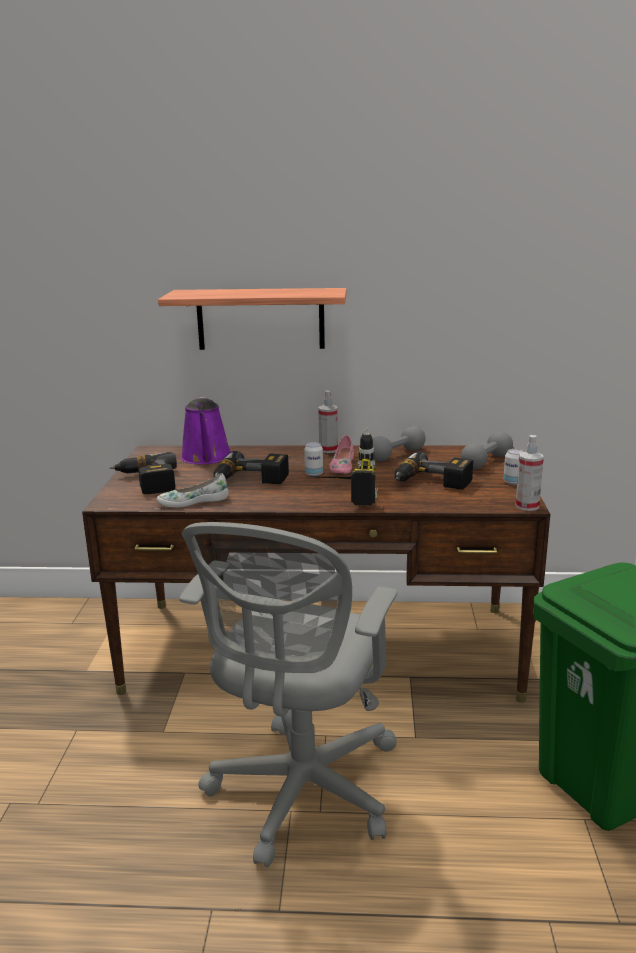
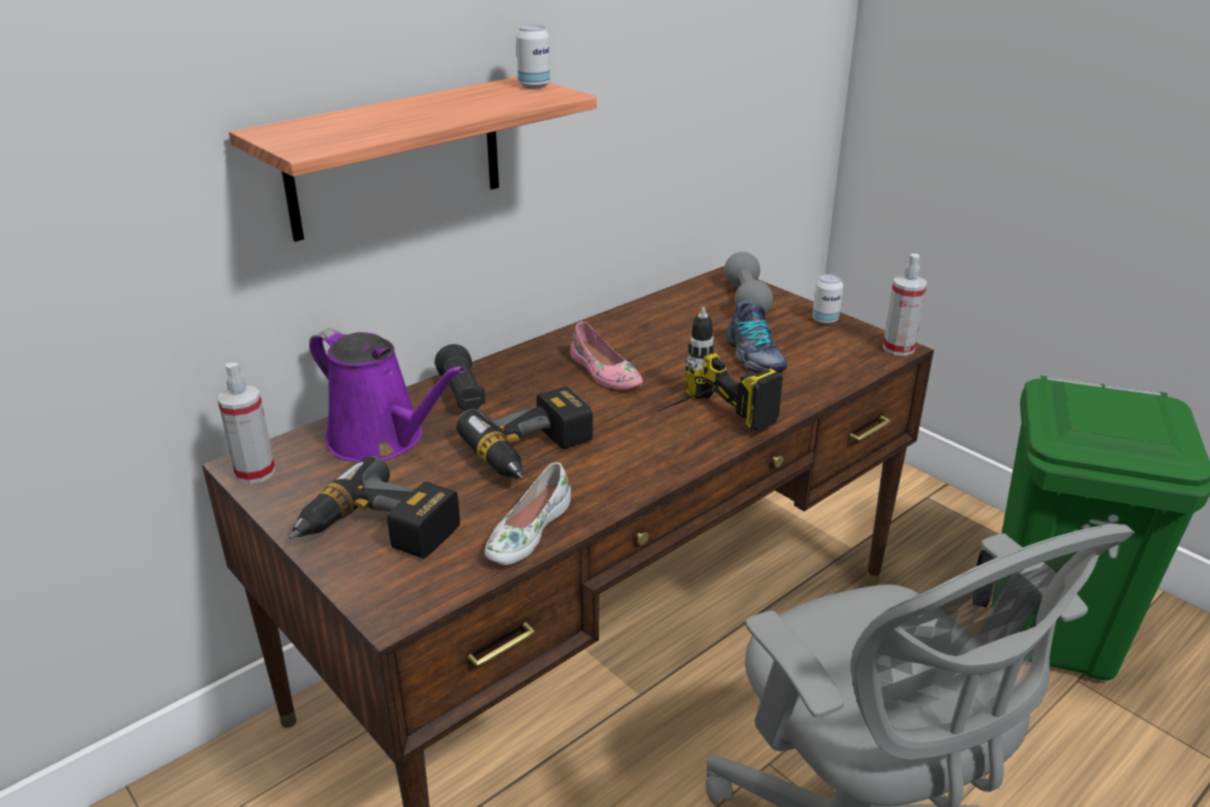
camera: 45 degrees left, 10 degrees up
can [304,442,323,477] -> can moved to [516,25,550,89]
spray bottle [318,390,338,453] -> spray bottle moved to [217,362,275,484]
grey dumbbell [372,426,426,462] -> none
power drill [395,451,473,490] -> shoe [725,301,788,374]
none -> black flashlight [435,344,486,411]

